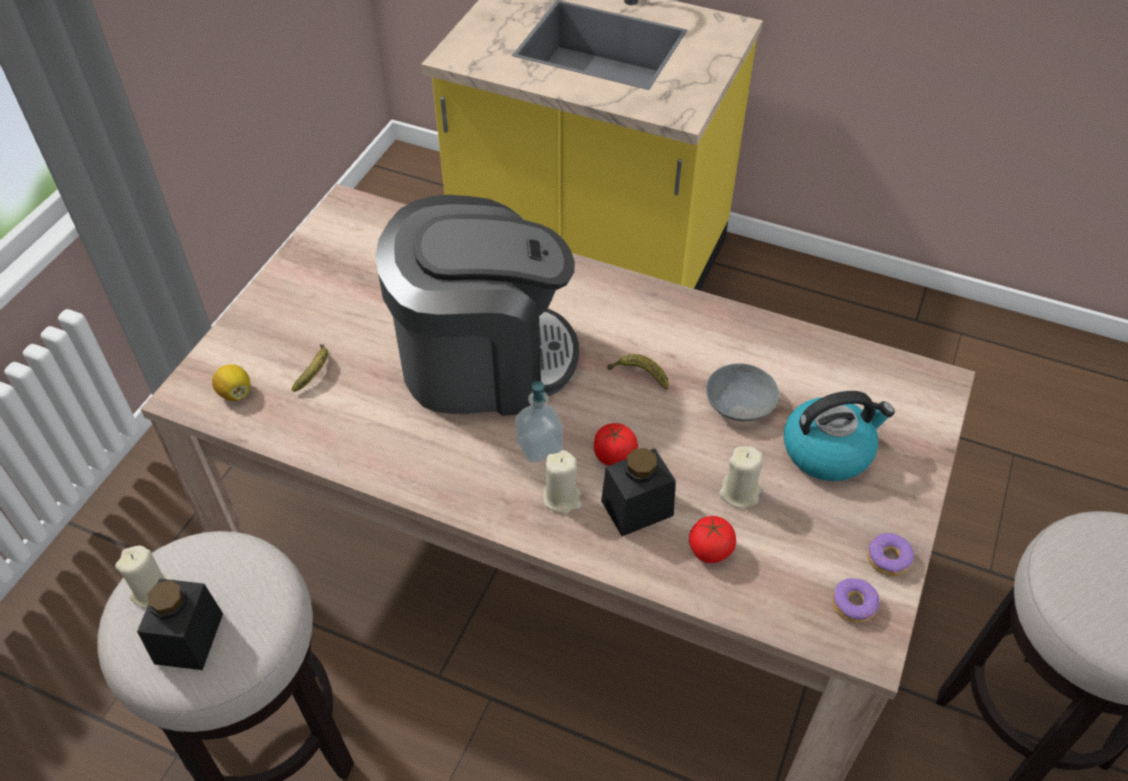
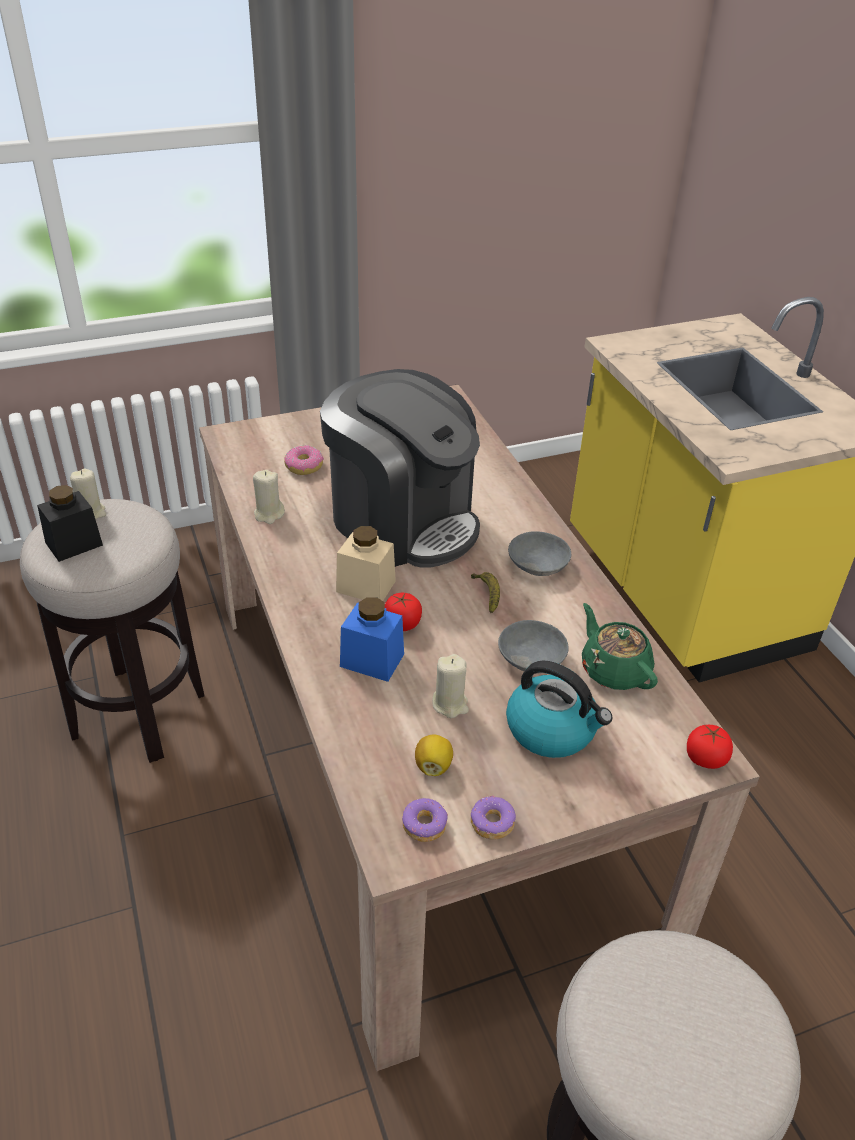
camera: 45 degrees right, 10 degrees down
lemon [212,364,250,401] -> lemon moved to [415,734,453,776]
banana [292,344,328,392] -> donut [284,445,324,475]
soap dispenser [515,381,563,463] -> beige jar [336,526,396,601]
beige candle [543,450,582,515] -> beige candle moved to [253,470,285,524]
black jar [601,448,676,536] -> blue jar [340,597,404,682]
tomato [689,516,736,563] -> tomato moved to [687,725,733,769]
none -> grey bowl [508,531,571,576]
none -> green teapot [582,603,658,690]

